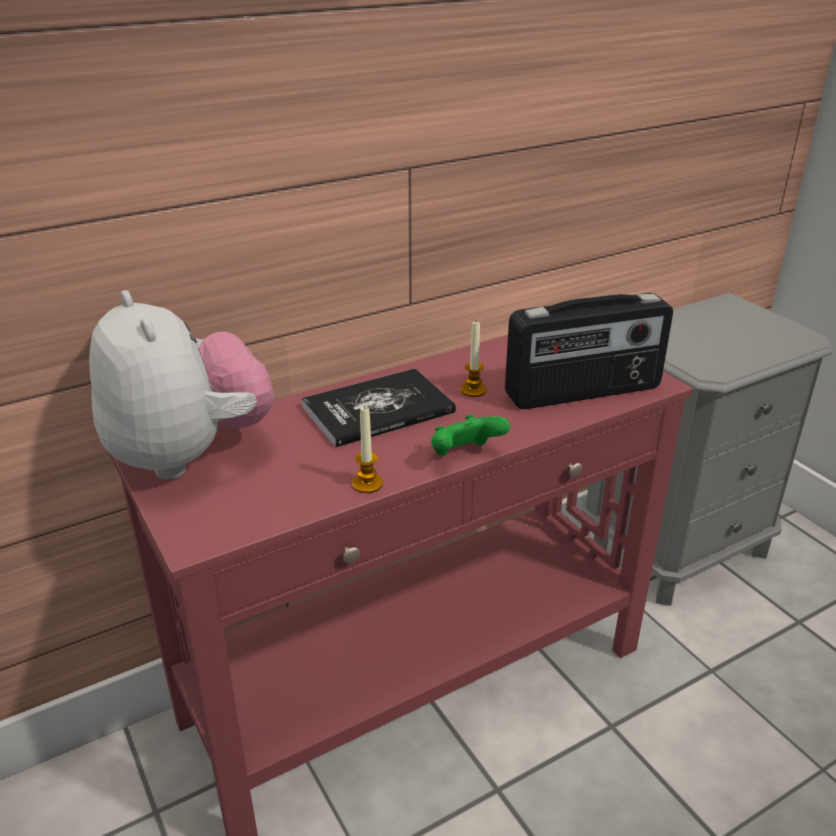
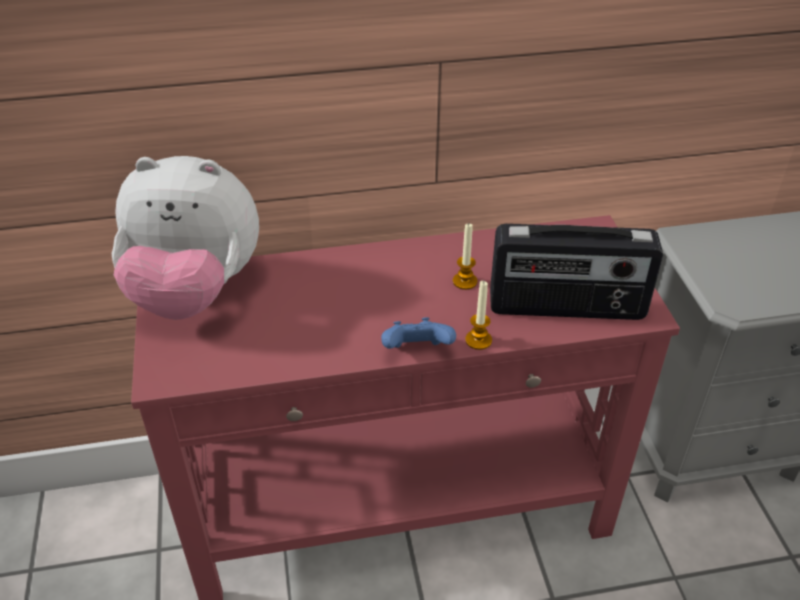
camera: 20 degrees right, 10 degrees up
plush toy [89,290,275,479] -> plush toy turned 105 degrees clockwise [112,156,259,320]
book [301,368,456,447] -> none
candle [352,405,383,493] -> candle moved to [465,281,492,350]
green game controller [431,414,510,456] -> blue game controller [381,317,456,349]

